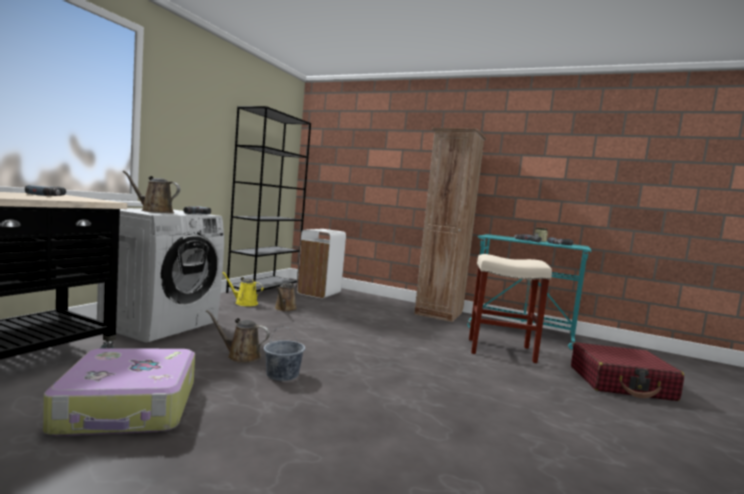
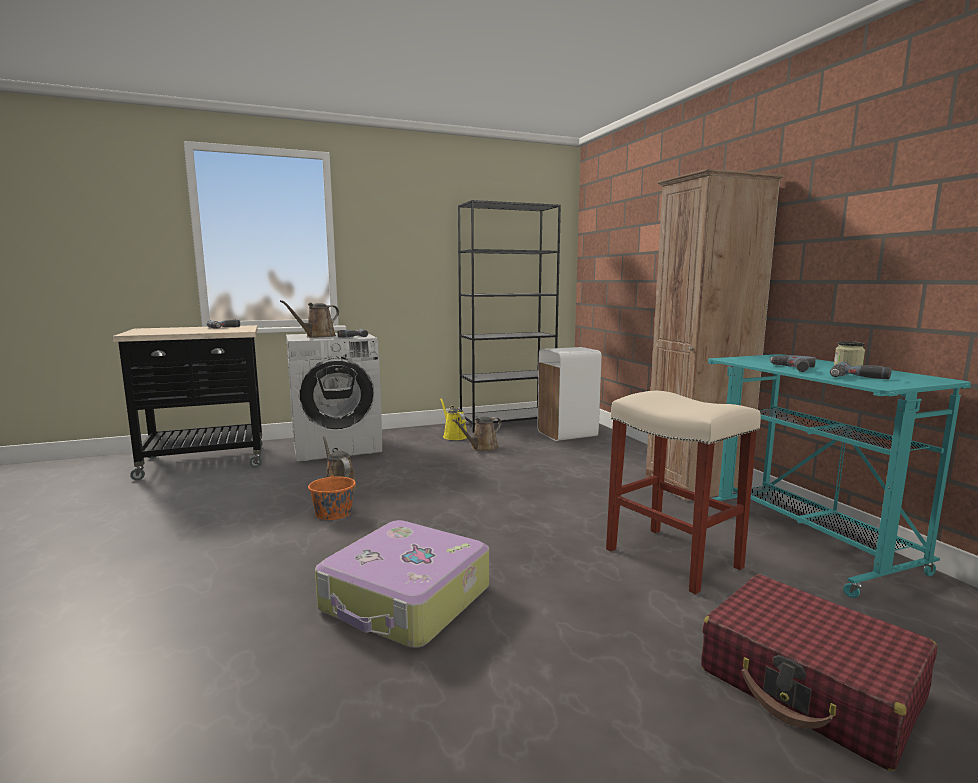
camera: 45 degrees right, 5 degrees up
suitcase [43,348,195,436] -> suitcase moved to [315,520,489,648]
brown watering can [122,170,180,213] -> brown watering can turned 105 degrees counterclockwise [280,300,339,338]
grey bucket [264,326,305,381] -> orange bucket [308,461,356,520]

